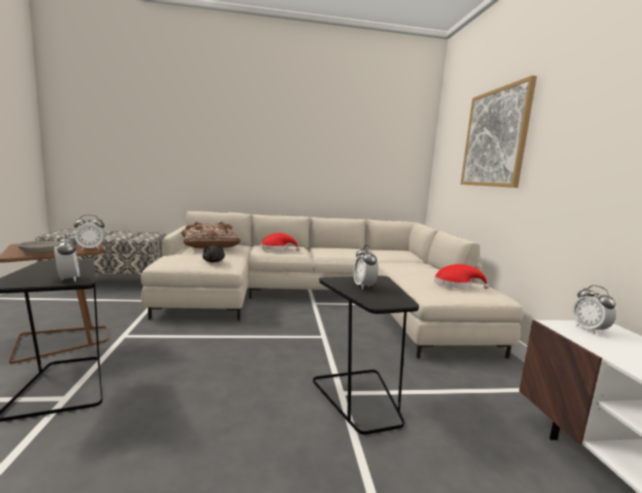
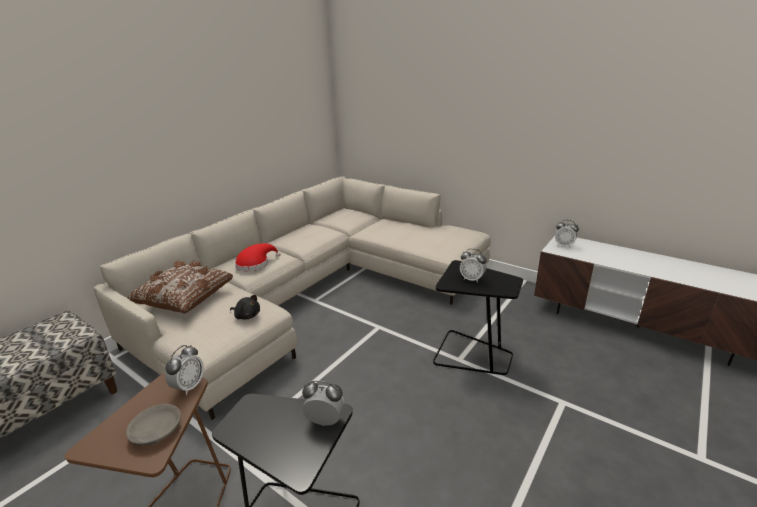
camera: 45 degrees left, 15 degrees up
red hat [434,264,489,289] -> none
picture [461,75,537,188] -> none

